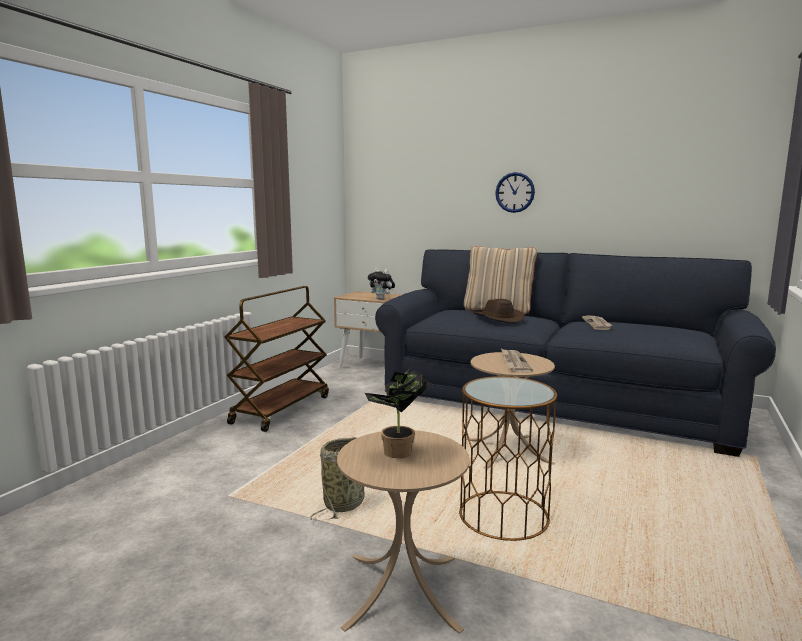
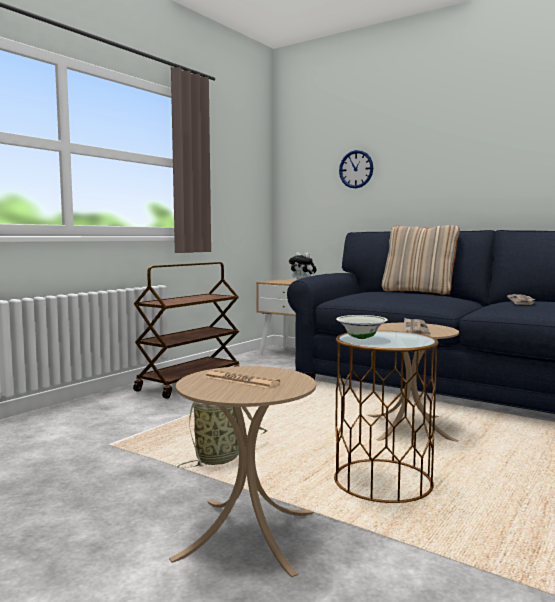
camera: 10 degrees right, 5 degrees down
potted plant [365,368,431,458] -> newspaper [204,369,280,389]
brown hat [473,299,525,323] -> none
wall clock [495,172,535,213] -> wall clock moved to [339,150,373,188]
none -> white bowl [336,315,388,339]

